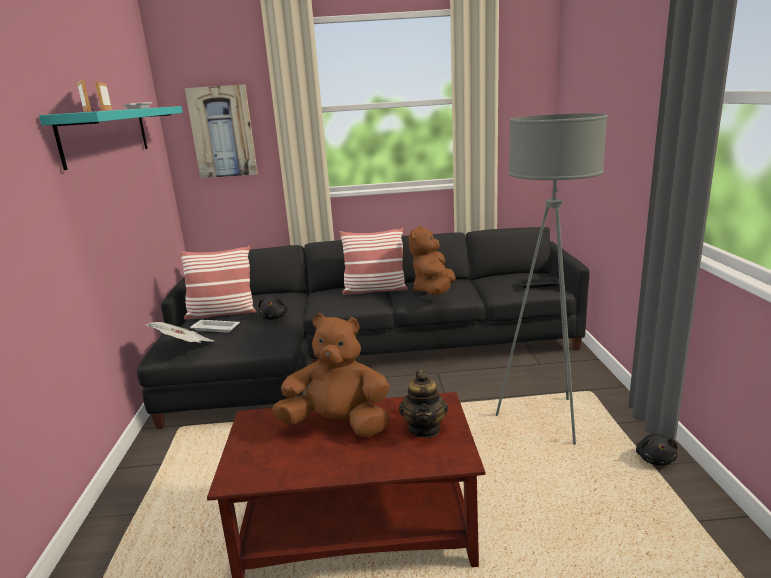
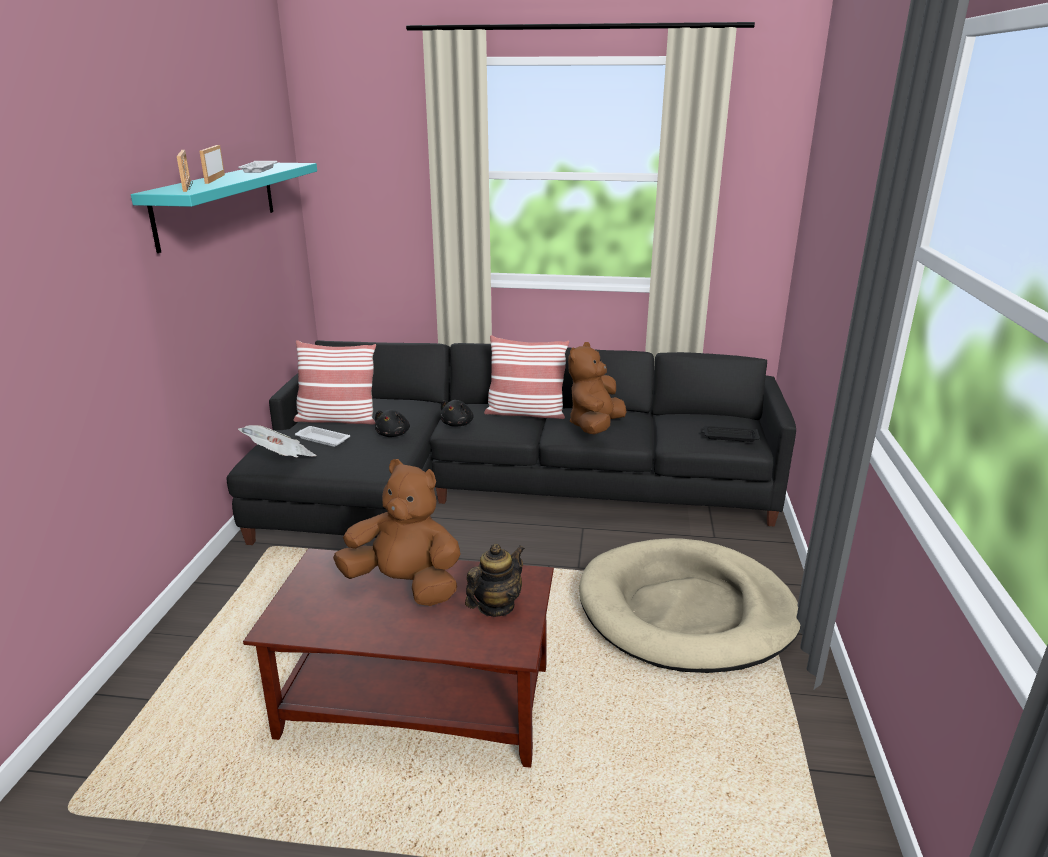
camera: 10 degrees right, 5 degrees up
picture [185,84,258,178] -> none
teapot [399,369,448,438] -> teapot turned 150 degrees counterclockwise [465,544,525,617]
grey floor lamp [496,113,608,445] -> beige dog bed [579,538,801,673]
black plush toy [636,433,678,465] -> black plush toy moved to [440,400,474,427]

